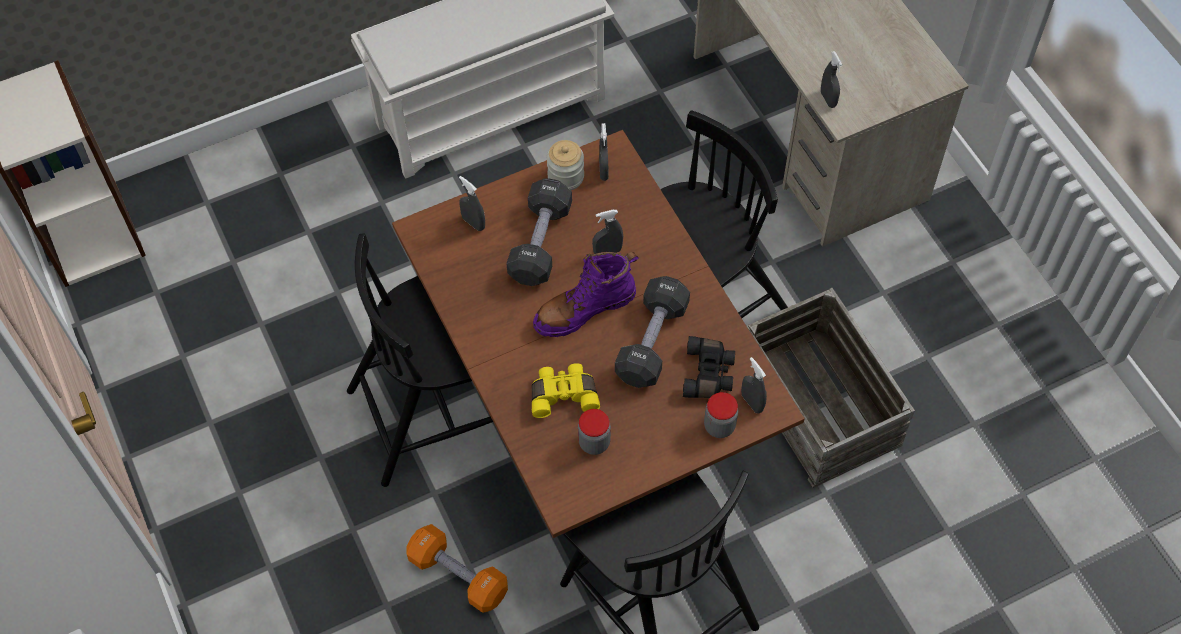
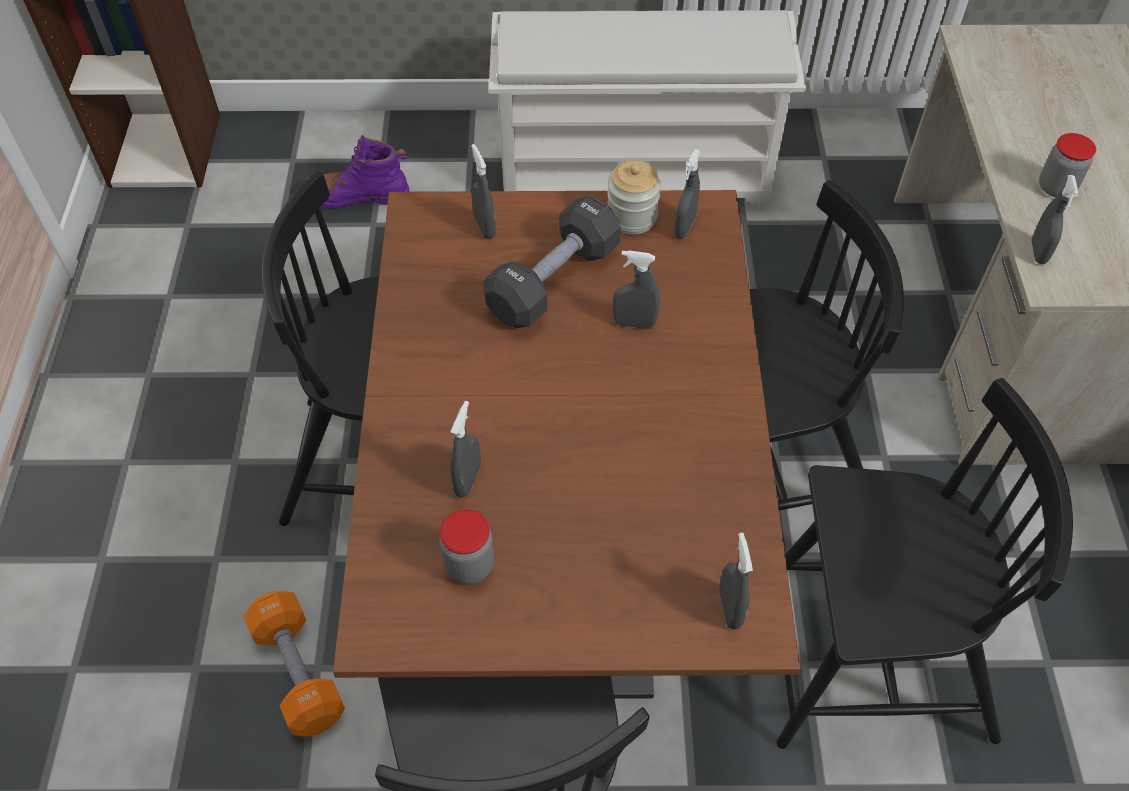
camera: 25 degrees right, 5 degrees down
yellow binoculars [532,363,600,418] -> grey spray bottle [450,401,481,498]
purple boot [533,252,639,337] -> purple boot moved to [305,135,410,208]
black dumbbell [615,276,690,388] -> none
black binoculars [683,336,735,398] -> none
jar [704,392,738,438] -> jar moved to [1039,133,1096,197]
crate [747,288,915,488] -> black chair [776,378,1073,749]

